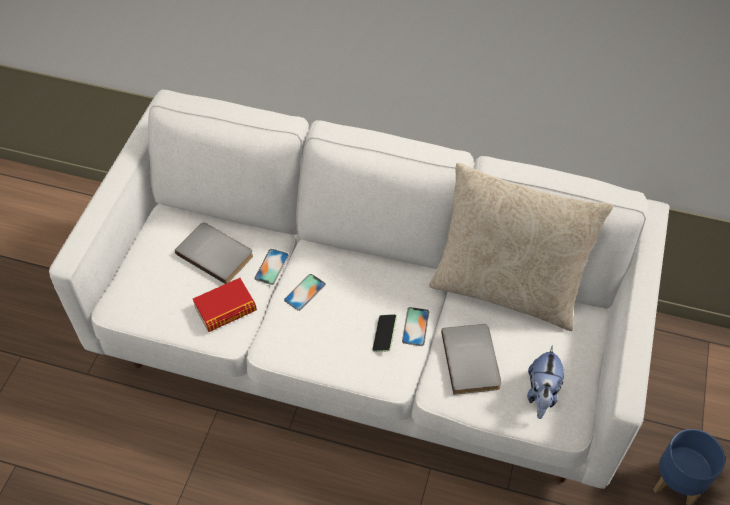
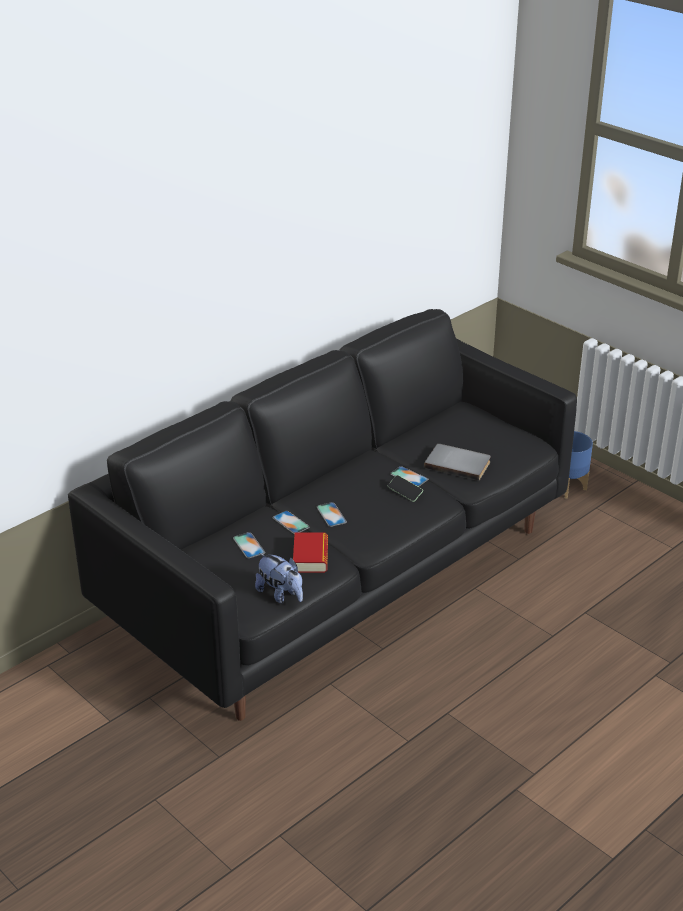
camera: 60 degrees left, 20 degrees down
white sofa [49,89,670,489] -> black sofa [68,309,577,721]
grey book [175,222,253,284] -> phone [233,532,265,558]
beige pillow [429,163,614,331] -> none
plush toy [527,345,564,419] -> plush toy moved to [255,553,303,604]

